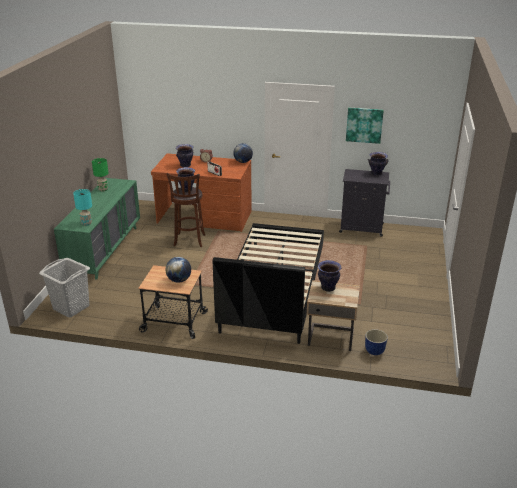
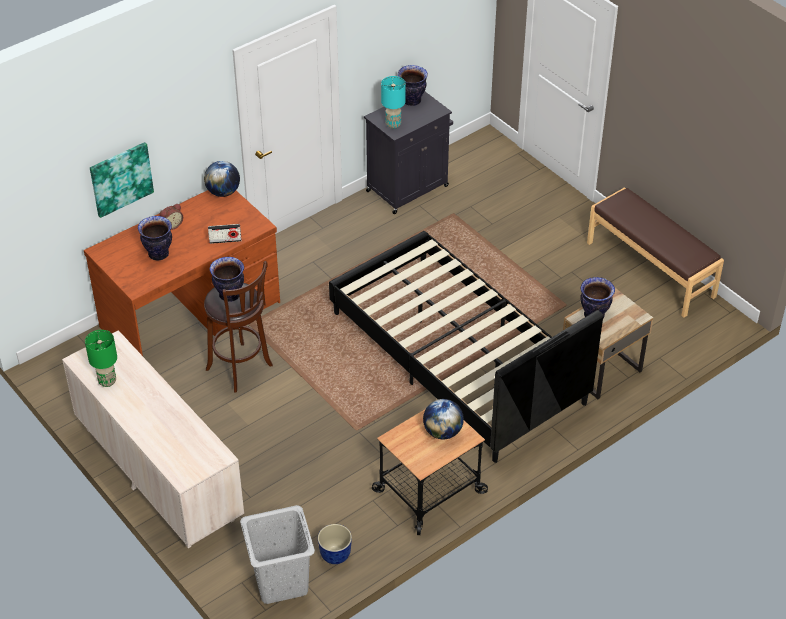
camera: 50 degrees left, 15 degrees up
green dresser [54,178,140,280] -> beige dresser [62,330,244,549]
turquoise table lamp [73,189,92,226] -> turquoise table lamp moved to [381,76,406,129]
picture [346,108,384,144] -> picture moved to [90,142,154,218]
planter [365,329,388,355] -> planter moved to [318,524,352,564]
none -> brown bench [587,187,724,318]

